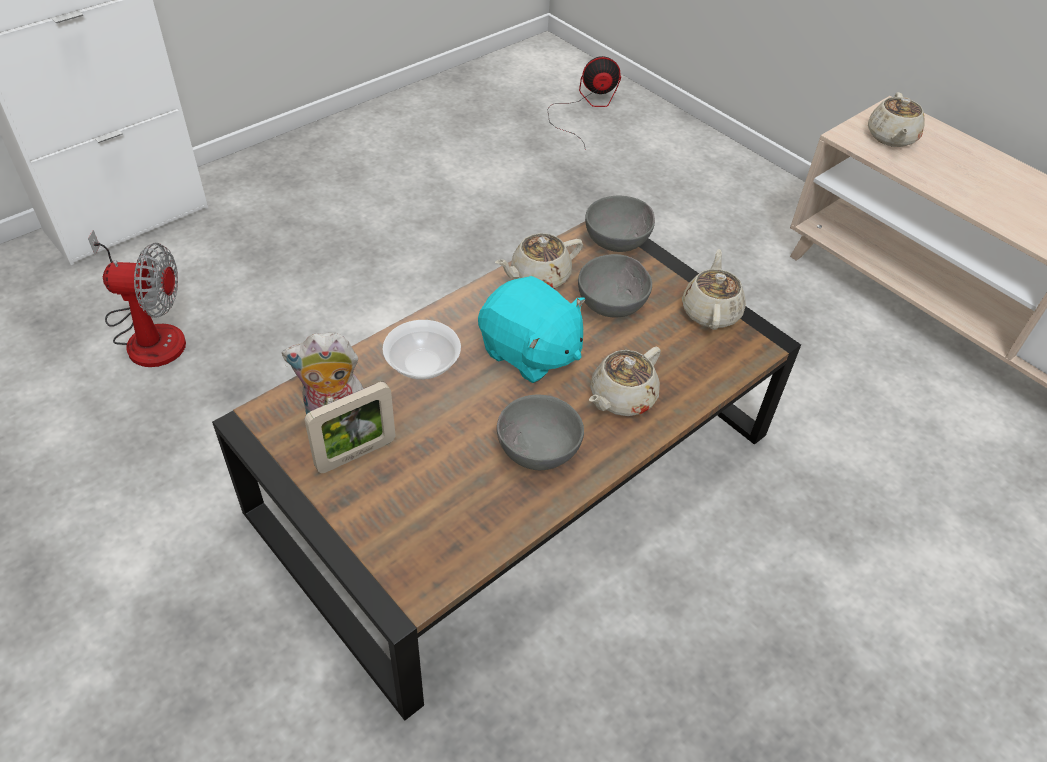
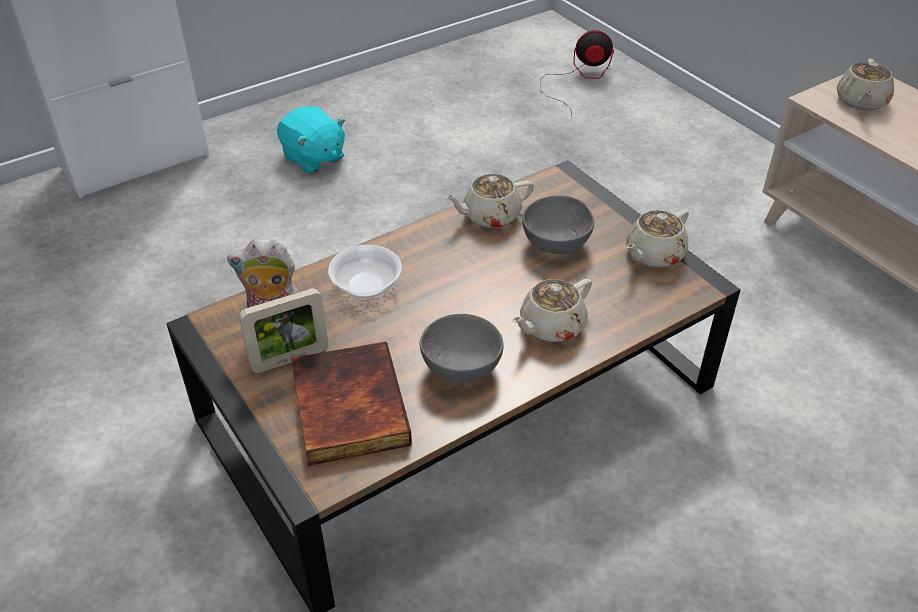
camera: 10 degrees right, 5 degrees down
fan [88,230,186,367] -> none
turquoise plush toy [478,276,585,383] -> turquoise plush toy moved to [277,107,345,174]
grey bowl [585,196,655,252] -> none
beige teapot [682,249,746,330] -> beige teapot turned 150 degrees counterclockwise [626,209,689,268]
none -> book [291,341,412,466]

